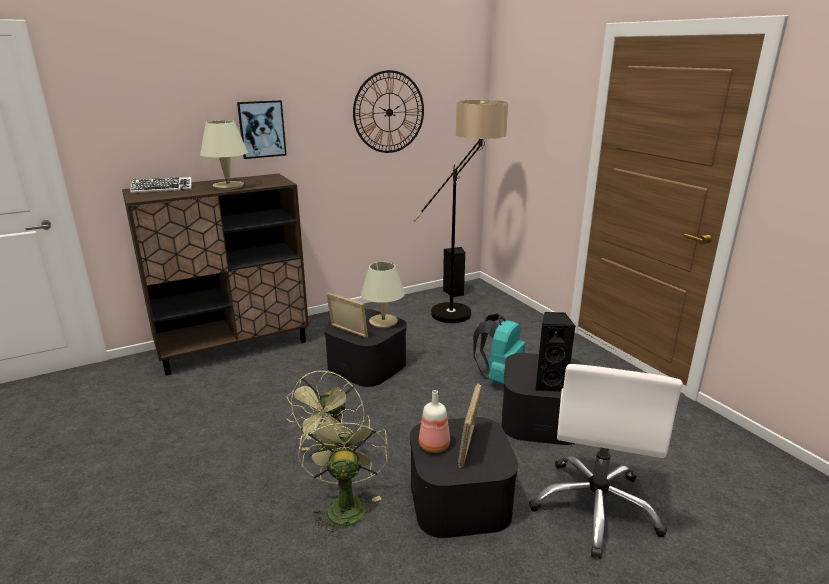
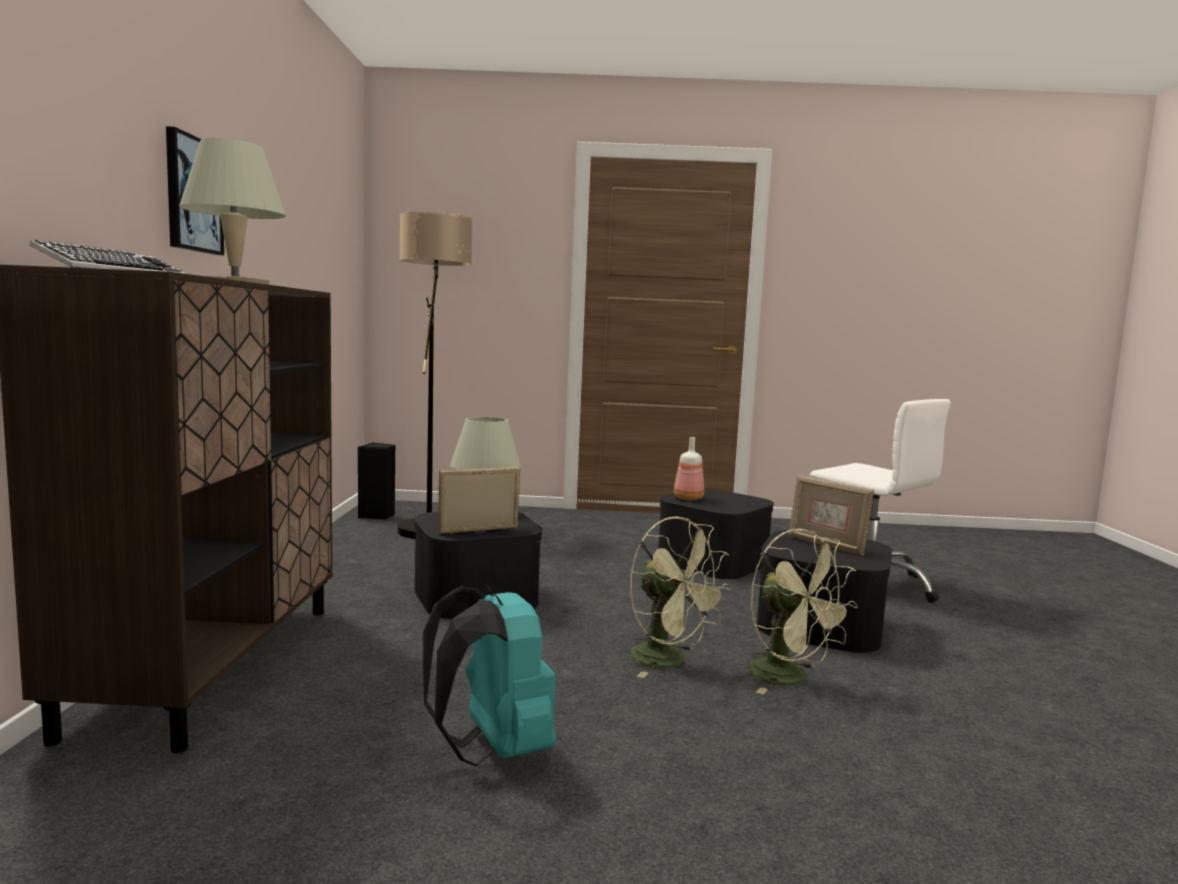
camera: 60 degrees left, 15 degrees down
green fan [298,411,389,537] -> green fan turned 150 degrees counterclockwise [748,528,858,694]
wall clock [353,70,424,153] -> none
bottle [419,390,450,453] -> bottle moved to [674,437,704,500]
turquoise backpack [473,314,525,384] -> turquoise backpack moved to [423,584,556,766]
black speaker [535,312,575,392] -> none

